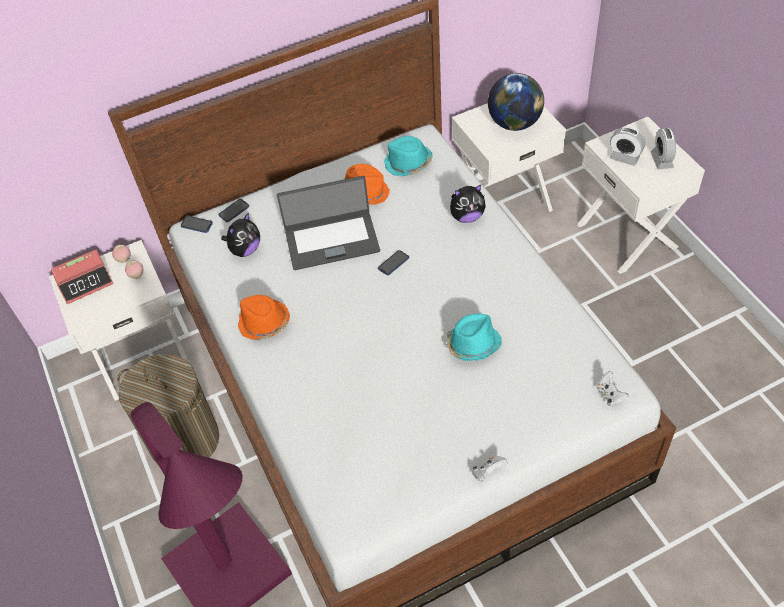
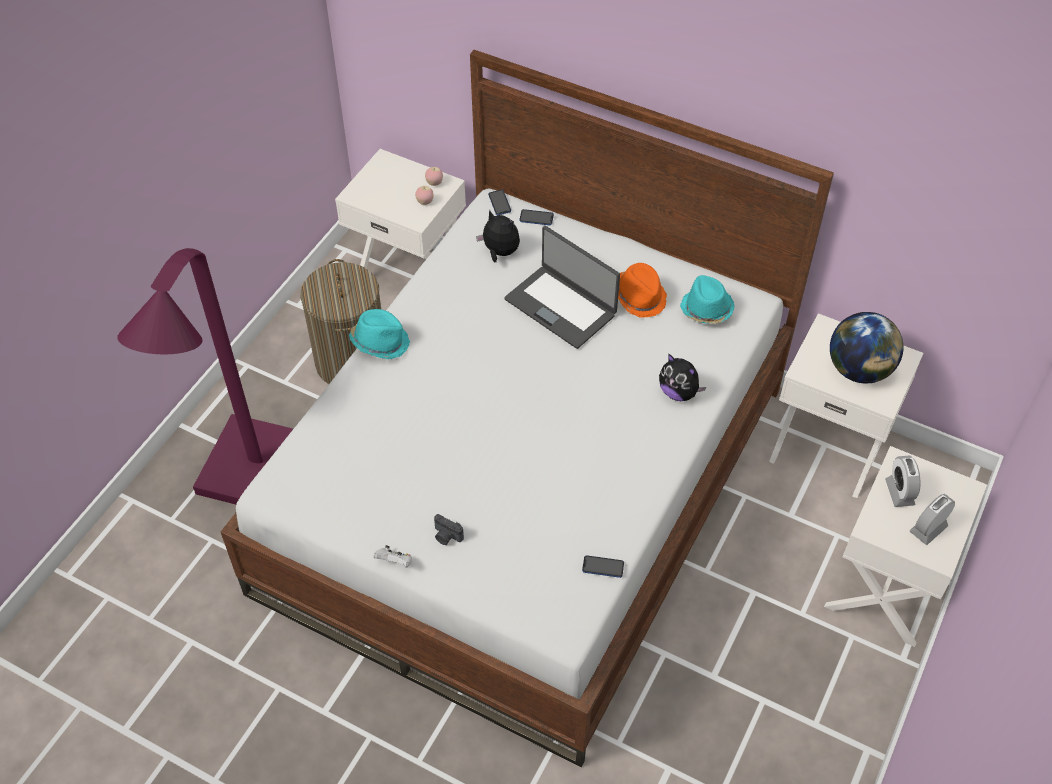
camera: 50 degrees right, 0 degrees up
alarm clock [51,250,114,304] -> none
plush toy [221,212,260,257] -> plush toy turned 150 degrees counterclockwise [476,209,520,263]
orange hat [238,295,290,340] -> none
phone [378,250,409,275] -> phone moved to [582,555,624,578]
turquoise hat [447,313,502,361] -> turquoise hat moved to [349,309,410,359]
white game controller [597,371,629,407] -> none
none -> camera [434,514,464,545]

